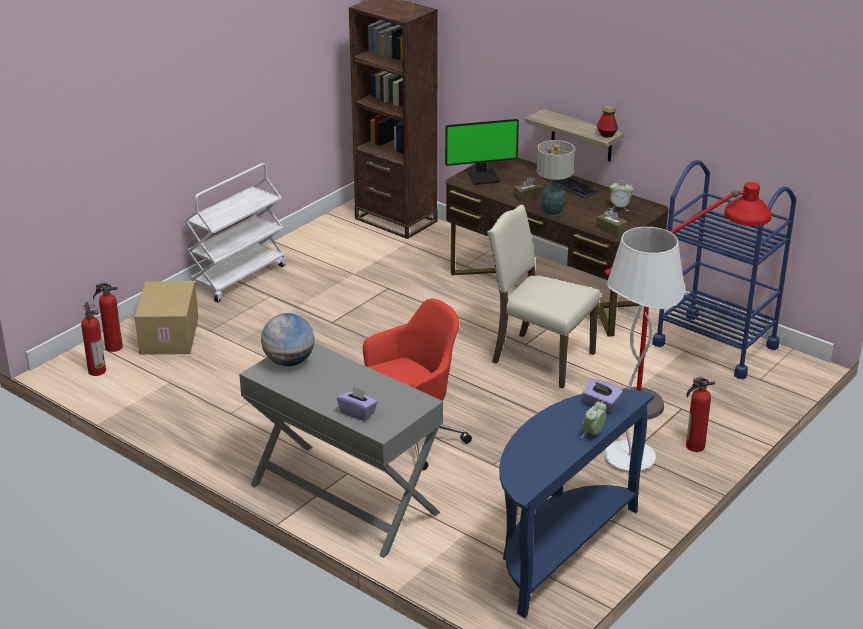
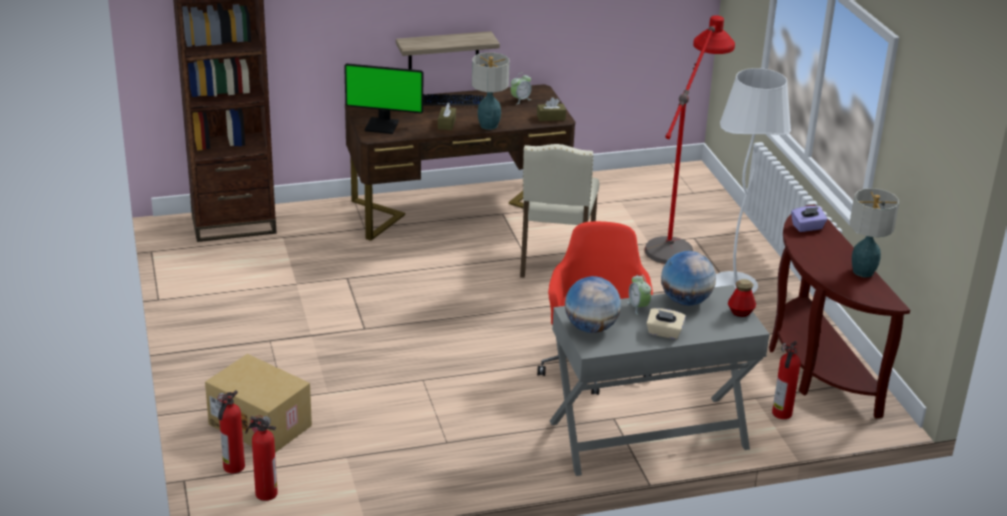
camera: 55 degrees left, 0 degrees up
white cart [184,163,286,303] -> none
purple tissue box [337,386,378,421] -> none
monitor [445,119,519,185] -> monitor turned 75 degrees clockwise [344,63,423,134]
beige chair [487,205,601,389] -> beige chair turned 60 degrees counterclockwise [520,144,599,278]
blue console table [499,389,654,618] -> brown console table [769,204,910,419]
alarm clock [581,402,606,438] -> alarm clock moved to [627,275,651,315]
bottle [597,106,618,138] -> bottle moved to [728,279,756,317]
blue cart [652,160,796,379] -> none
fire extinguisher [686,377,715,452] -> fire extinguisher moved to [772,341,800,419]
none -> beige tissue box [646,308,686,339]
none -> globe [661,251,716,306]
none -> table lamp [850,188,899,278]

